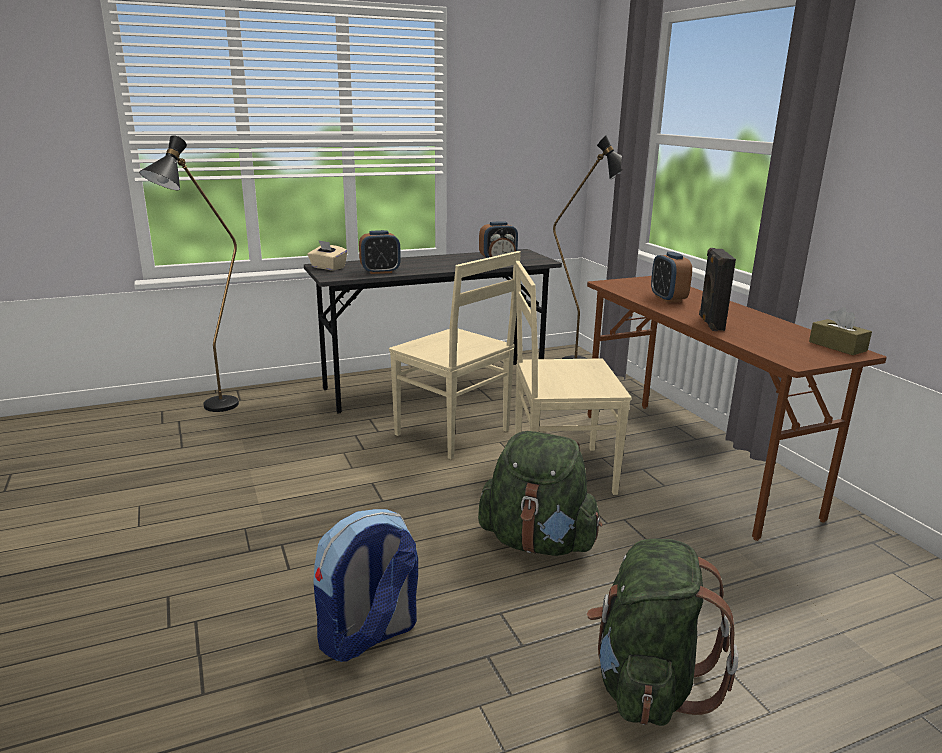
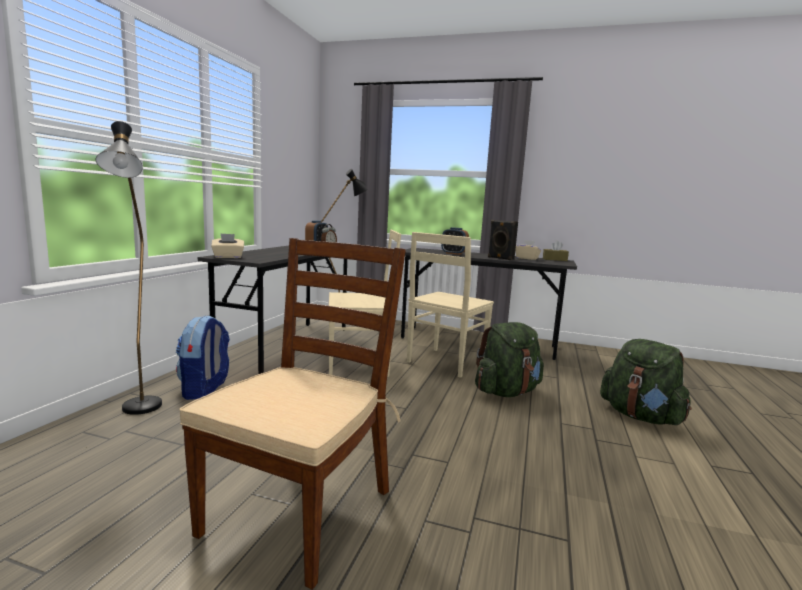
camera: 50 degrees left, 10 degrees down
backpack [313,509,418,662] -> backpack moved to [176,315,230,400]
alarm clock [359,230,401,274] -> none
brown desk [587,276,887,541] -> grey desk [401,248,577,360]
none -> brown chair [179,238,406,590]
none -> beige tissue box [515,240,541,260]

